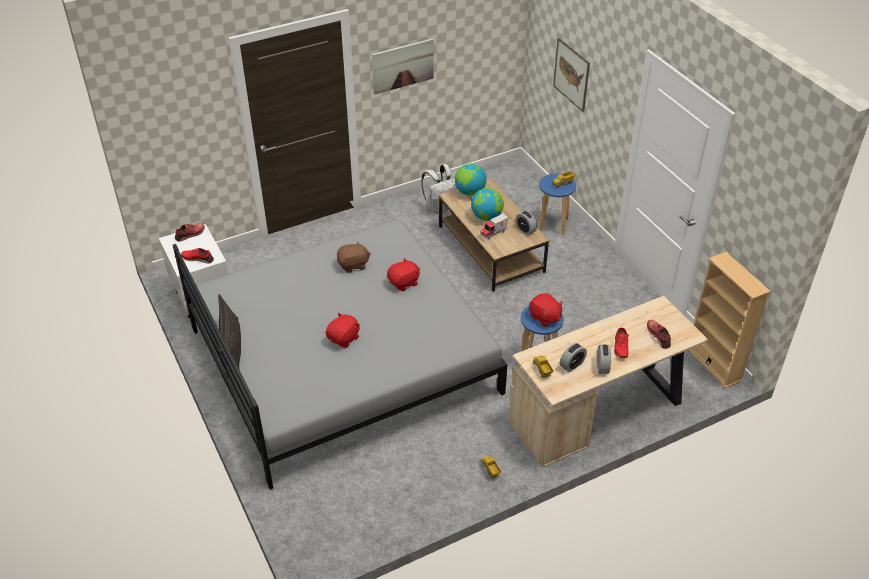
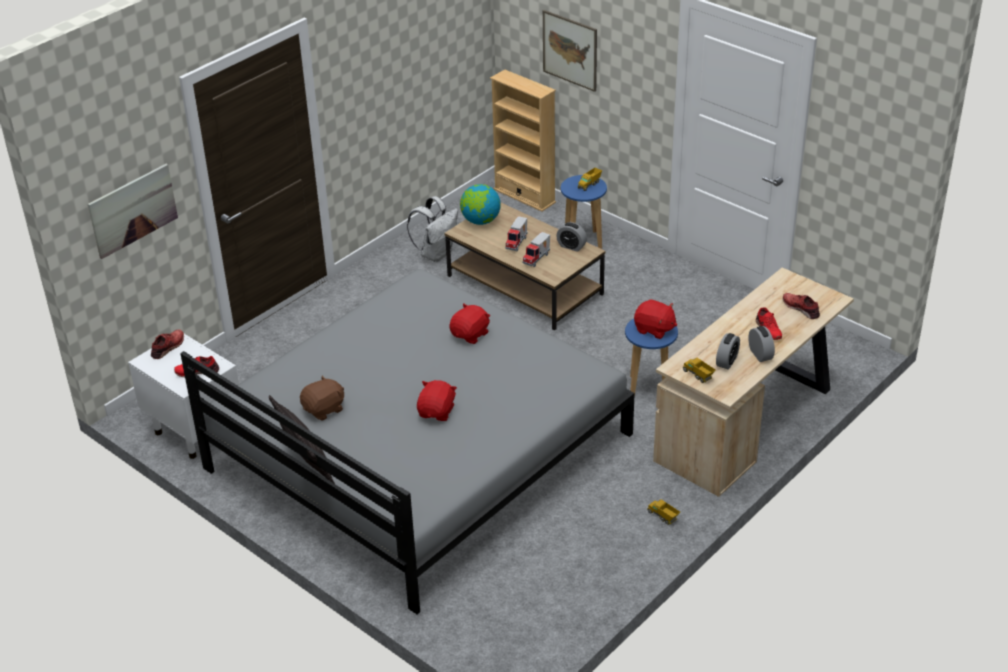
camera: 20 degrees left, 5 degrees down
brown plush toy [337,241,371,273] -> brown plush toy moved to [300,376,344,421]
picture [372,38,434,94] -> picture moved to [88,164,178,259]
globe [471,188,504,221] -> toy truck [505,216,528,251]
beige bookcase [689,252,771,388] -> beige bookcase moved to [490,70,556,212]

